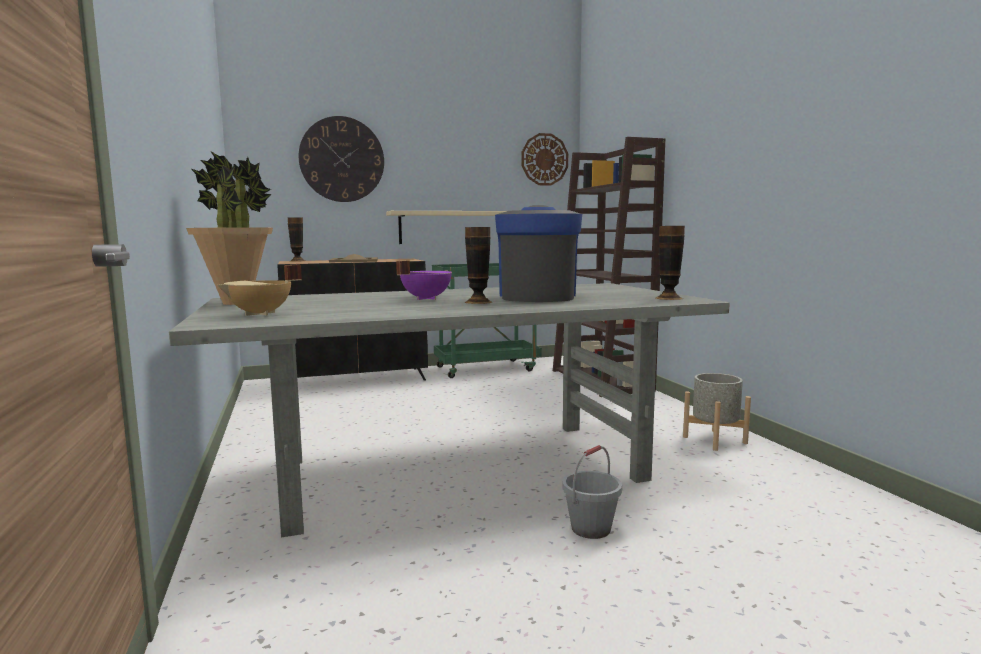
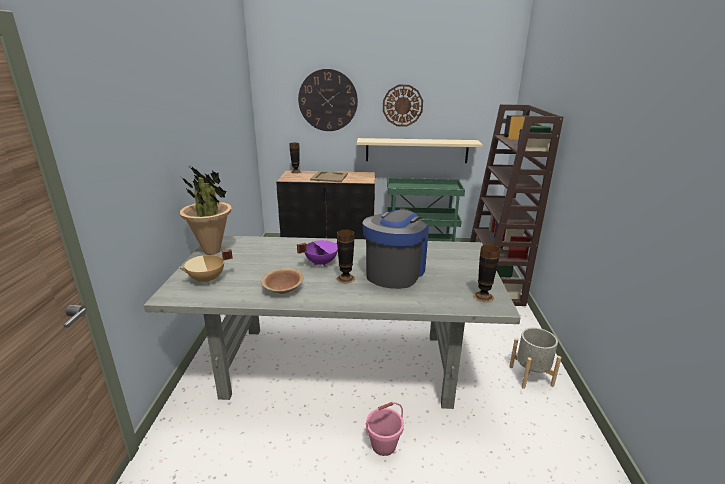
camera: 20 degrees right, 15 degrees up
wall clock [521,133,568,186] -> wall clock moved to [383,85,423,127]
grey bucket [562,445,622,539] -> pink bucket [366,402,404,456]
none -> brown bowl [261,268,303,294]

